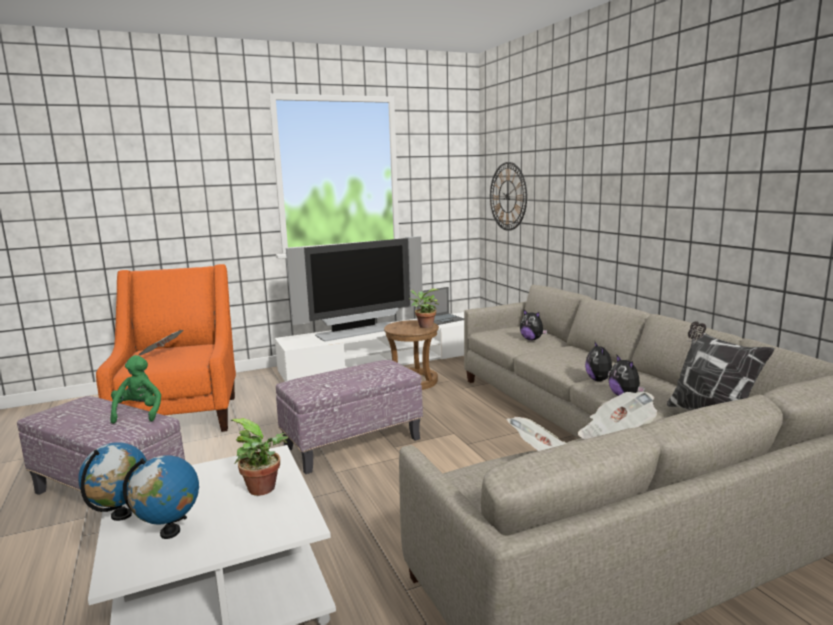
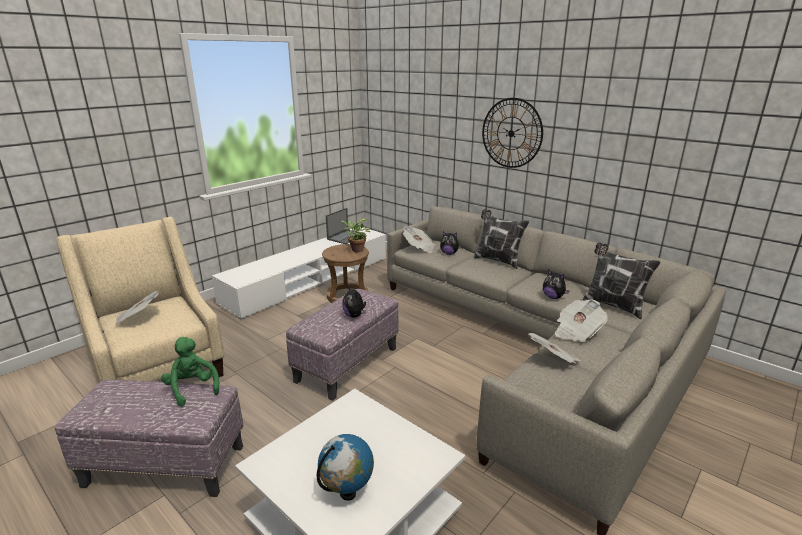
camera: 25 degrees left, 10 degrees up
globe [78,442,147,521] -> none
orange armchair [96,264,236,432] -> beige armchair [56,217,224,383]
potted plant [230,418,288,496] -> none
television [286,236,423,341] -> none
wall clock [490,162,527,231] -> wall clock moved to [482,98,543,168]
plush toy [585,342,613,381] -> plush toy moved to [342,285,366,318]
none -> newspaper [403,227,435,253]
none -> pillow [474,209,529,269]

